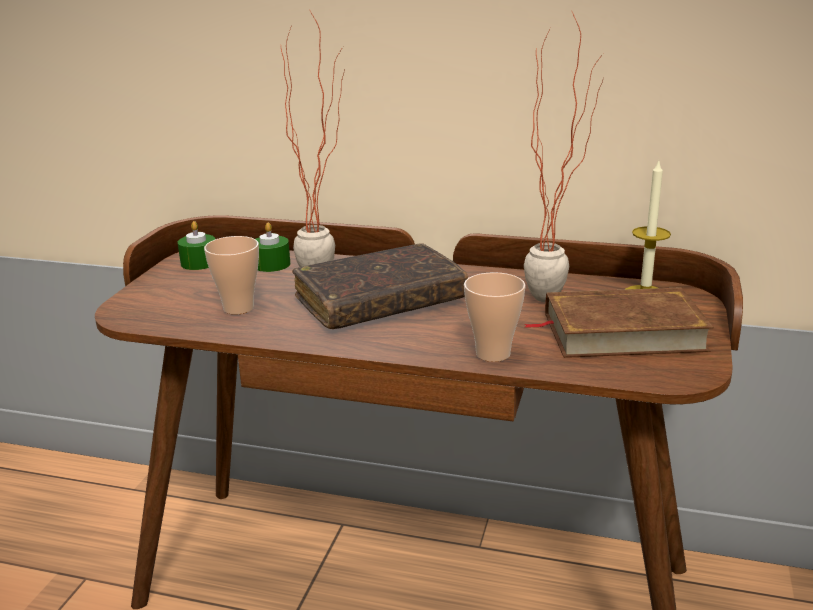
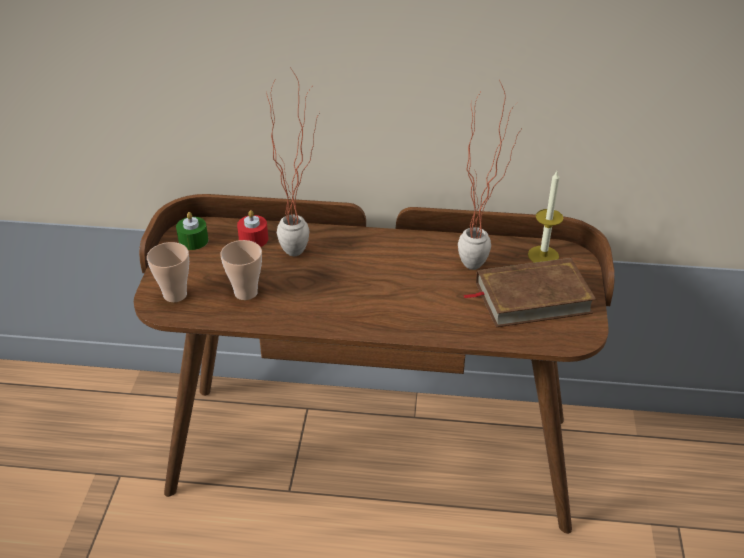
camera: 10 degrees left, 15 degrees up
green candle [256,223,290,272] -> red candle [237,210,268,247]
brown book [292,243,468,329] -> none
cup [464,272,526,362] -> cup moved to [147,242,189,302]

